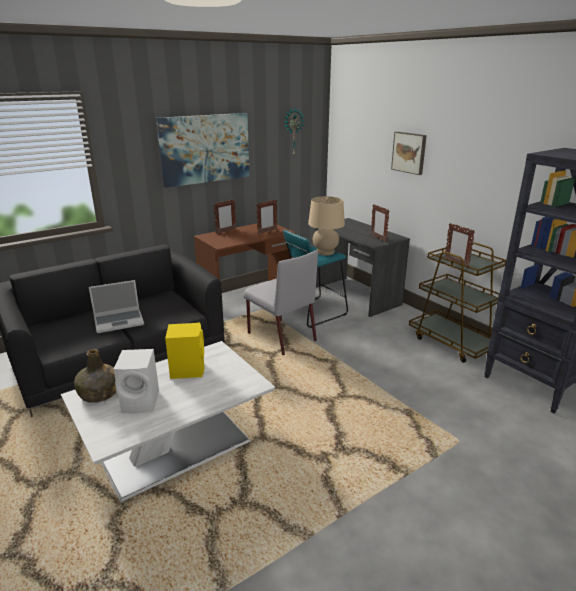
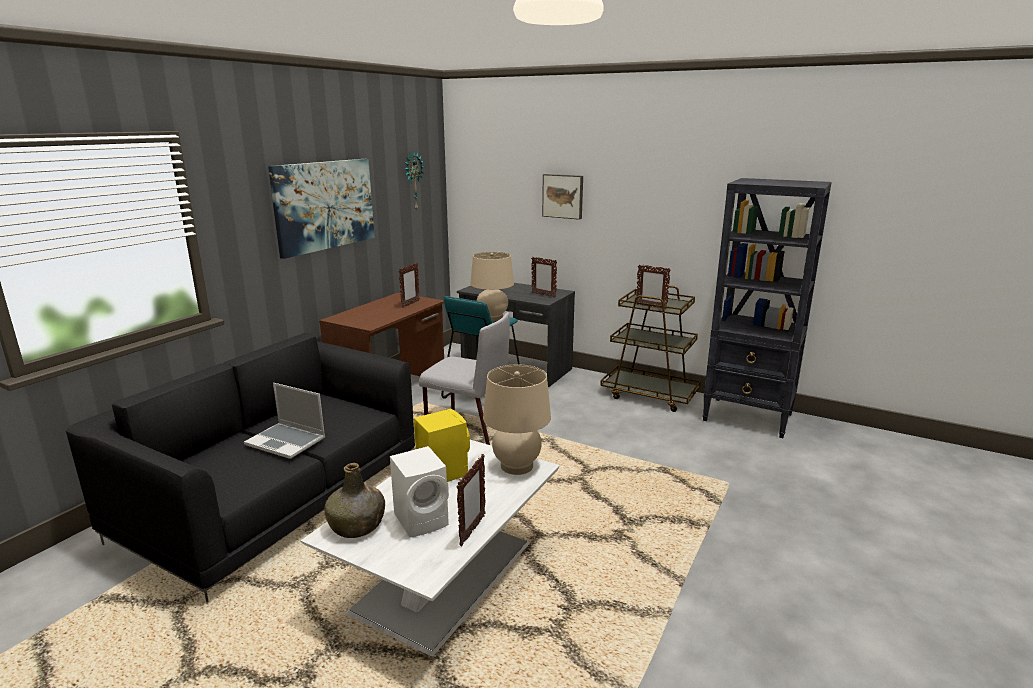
camera: 25 degrees left, 5 degrees down
laptop [89,280,144,333] -> laptop turned 75 degrees clockwise [244,383,325,459]
picture frame [214,199,236,234] -> picture frame moved to [457,454,486,546]
none -> beige table lamp [483,364,551,475]

